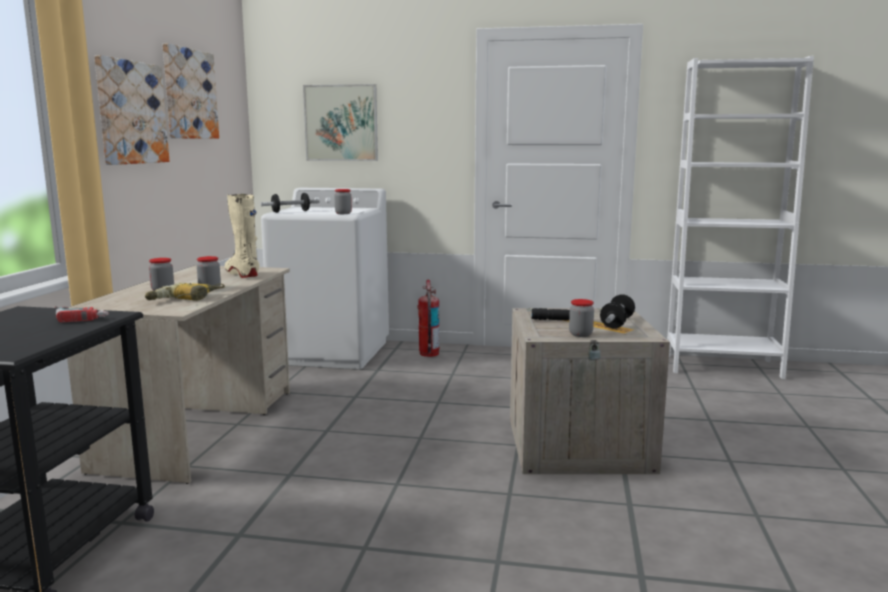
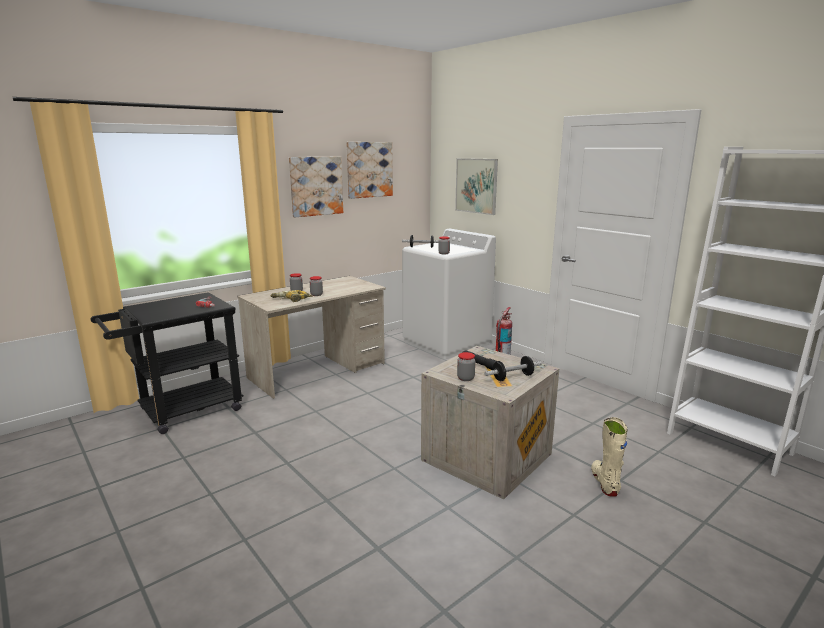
camera: 40 degrees right, 5 degrees up
beige boot [225,194,260,278] -> beige boot moved to [591,417,628,497]

